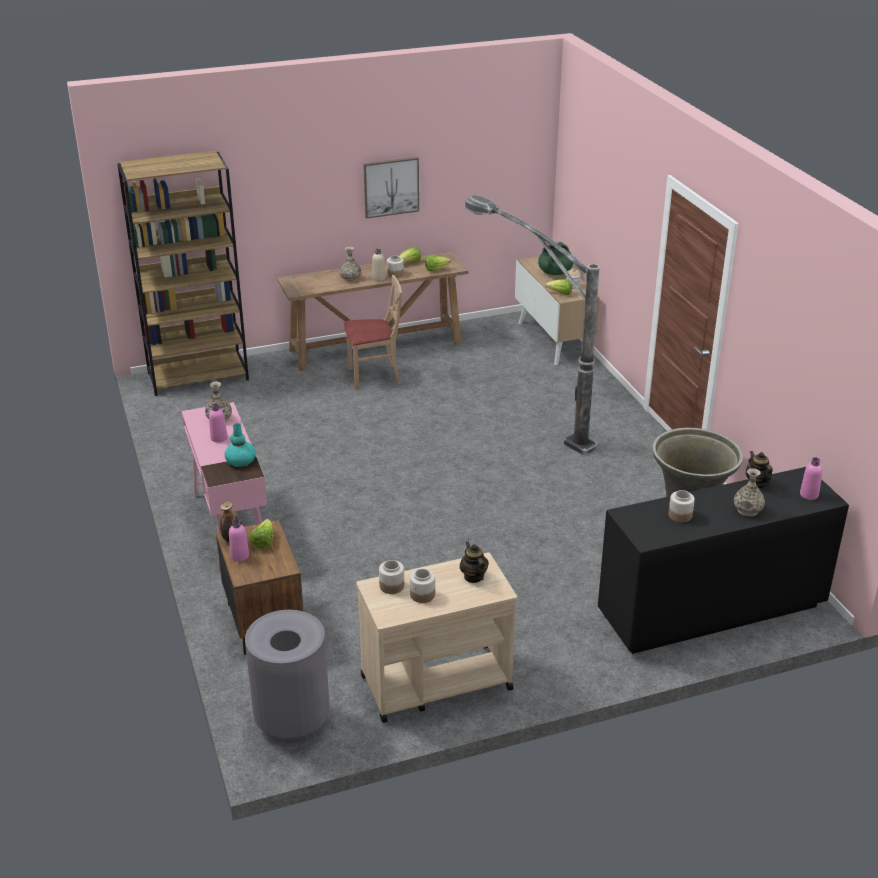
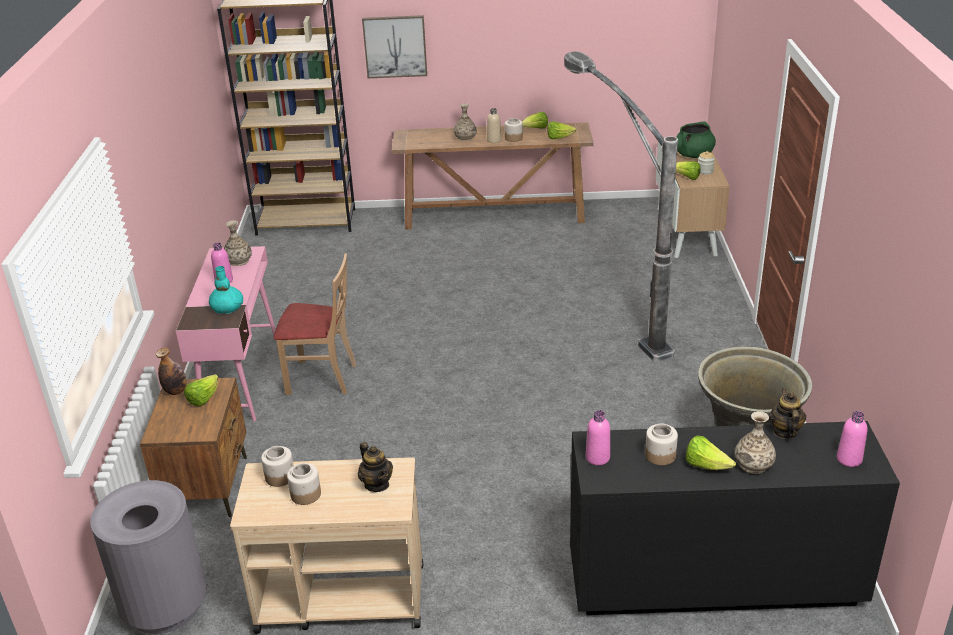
camera: 20 degrees right, 0 degrees up
pink bottle [229,519,249,561] -> pink bottle moved to [586,410,610,465]
beige chair [344,275,402,391] -> beige chair moved to [274,253,356,395]
picture [363,157,419,219] -> picture moved to [362,15,427,78]
teapot [460,542,489,583] -> teapot turned 150 degrees clockwise [358,442,393,492]
none -> lettuce [686,436,736,470]

